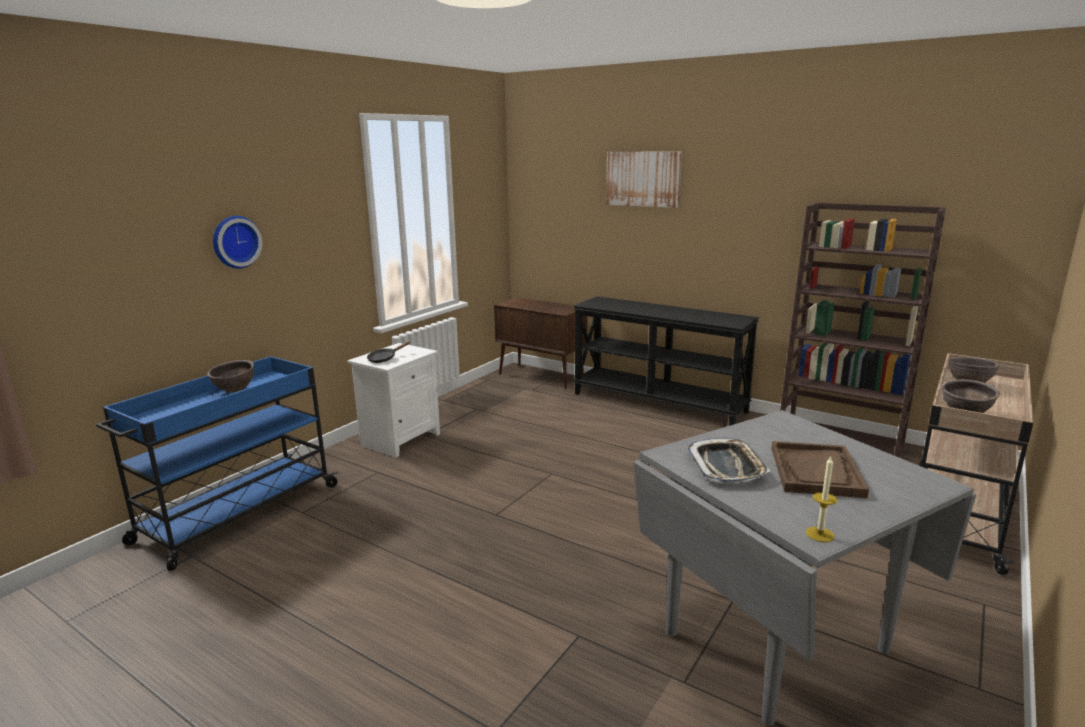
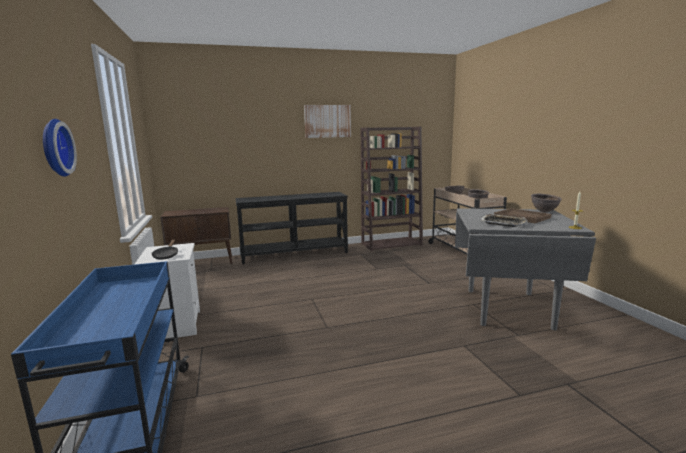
camera: 50 degrees left, 5 degrees down
brown bowl [207,360,254,393] -> brown bowl moved to [531,194,562,212]
picture [606,152,682,208] -> picture moved to [304,105,351,138]

